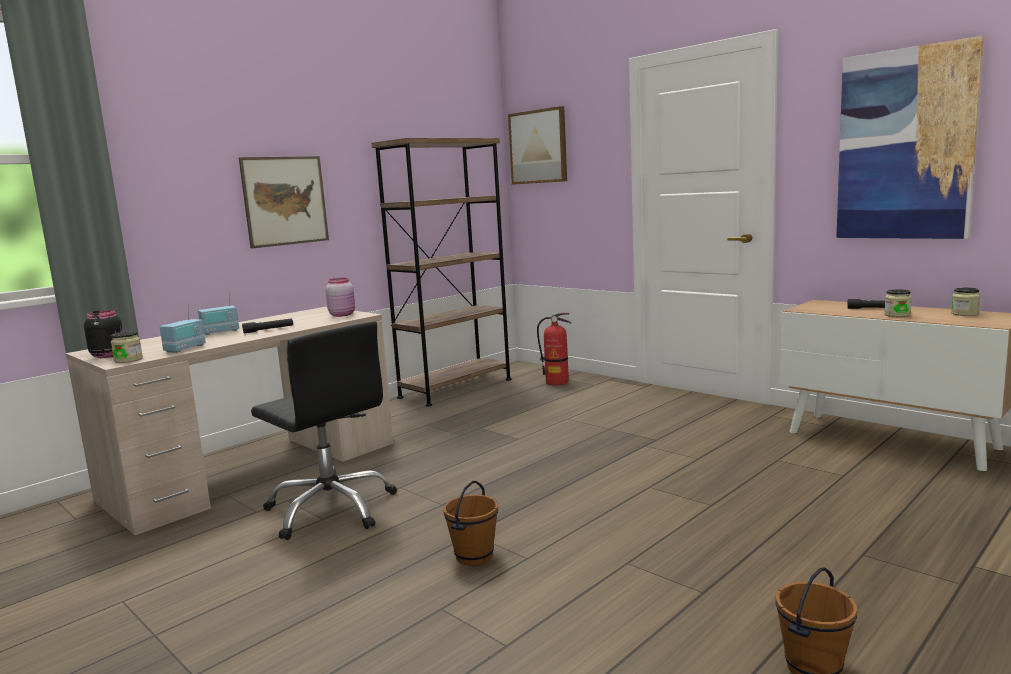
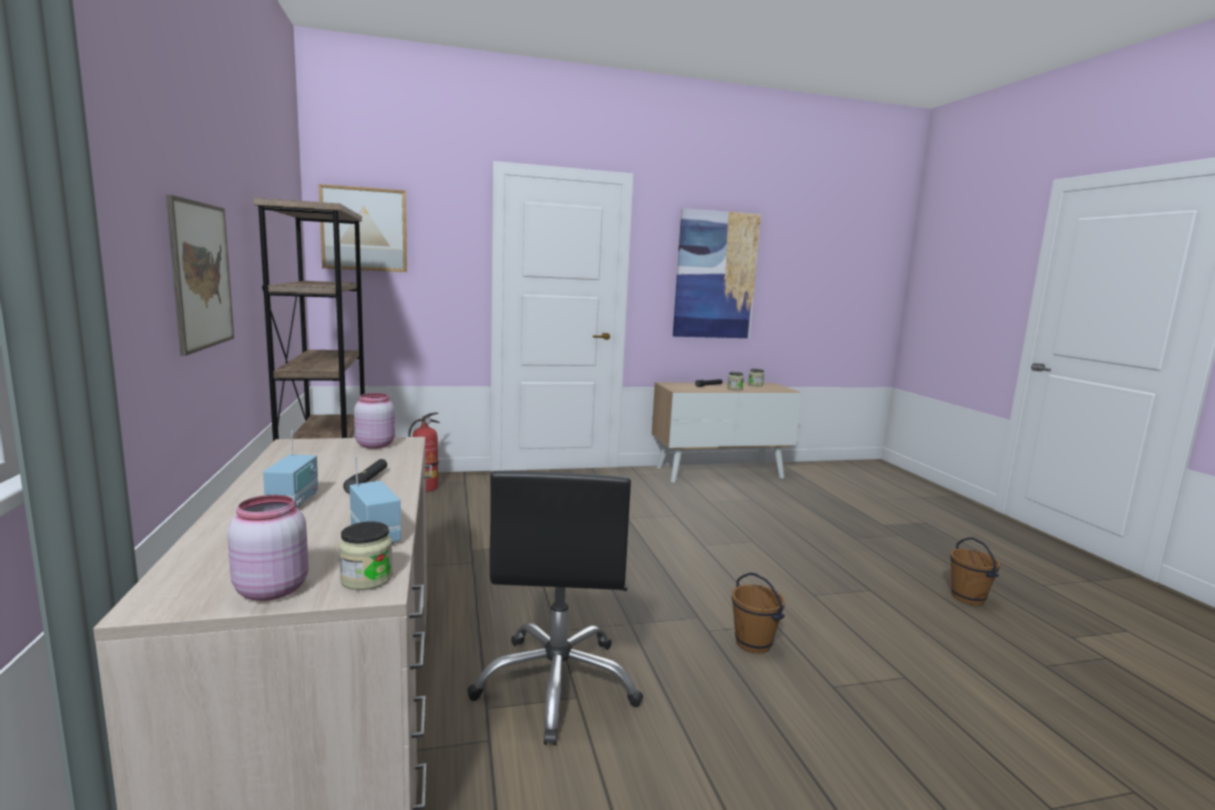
camera: 60 degrees left, 0 degrees up
black jar [84,310,123,358] -> pink jar [227,495,308,601]
black office chair [251,321,397,540] -> black office chair turned 105 degrees clockwise [468,471,643,745]

